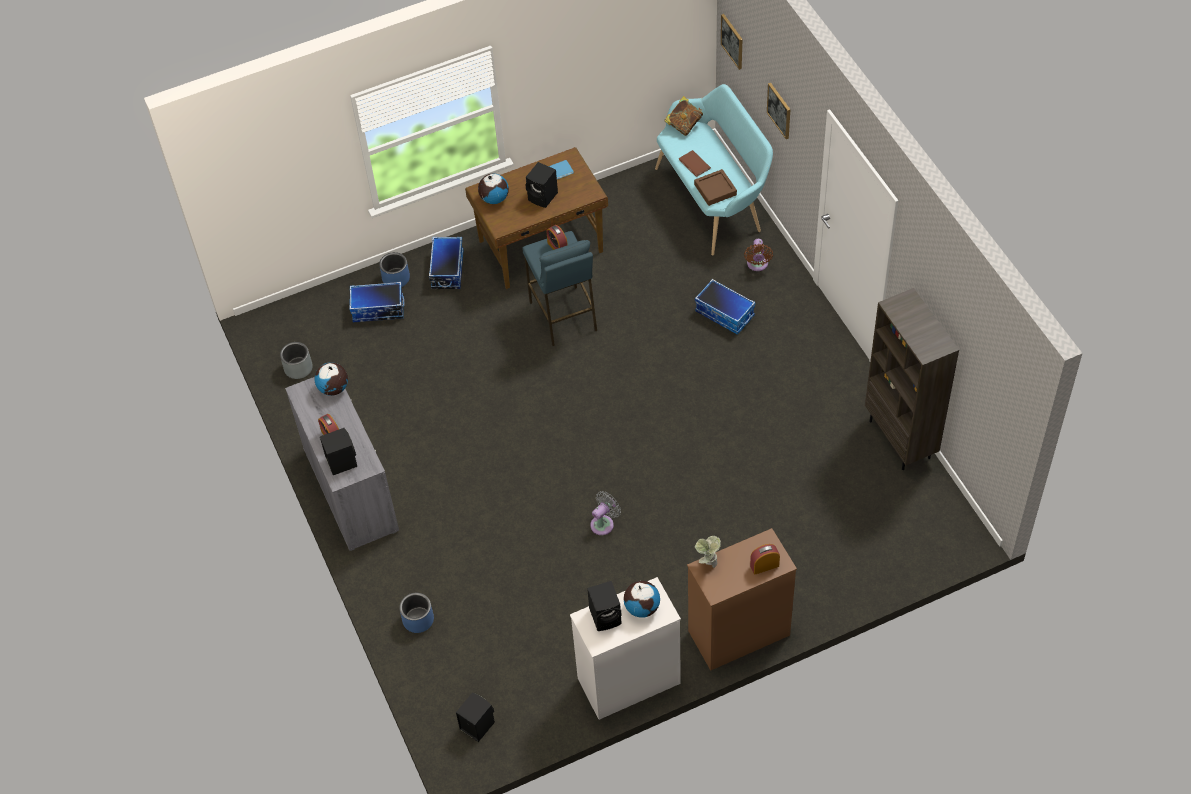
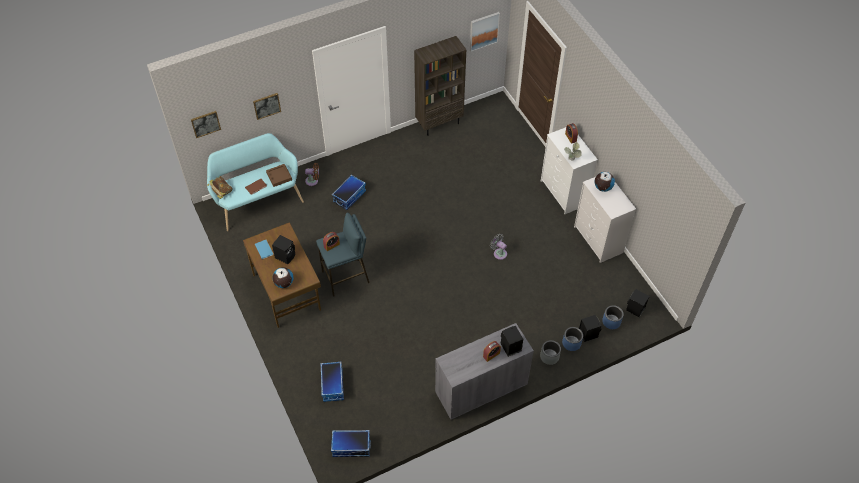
camera: 95 degrees left, 0 degrees up
grey planter [280,342,313,379] -> grey planter moved to [540,340,561,365]
globe [314,362,348,396] -> none
blue planter [379,252,410,287] -> blue planter moved to [602,305,624,329]
storage box [429,237,463,289] -> storage box moved to [331,430,371,457]
black speaker [587,581,622,631] -> black speaker moved to [579,315,601,342]
brown dresser [687,528,797,671] -> white dresser [541,127,598,214]
none -> picture [470,12,500,52]

